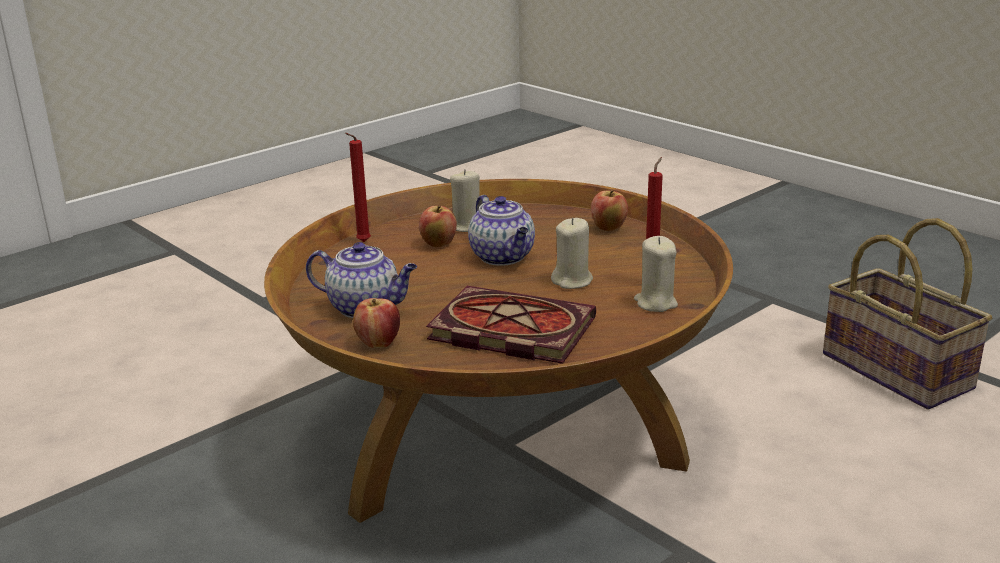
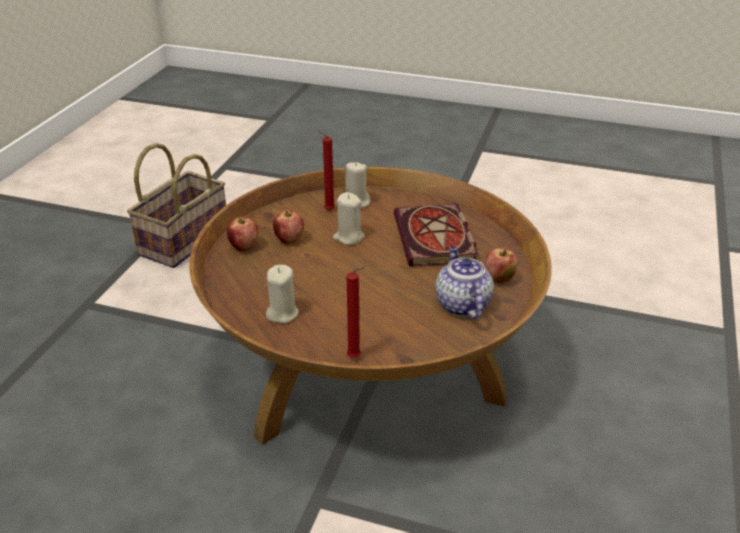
camera: 120 degrees left, 10 degrees up
apple [419,205,457,247] -> apple moved to [273,210,304,244]
teapot [468,195,535,266] -> none

